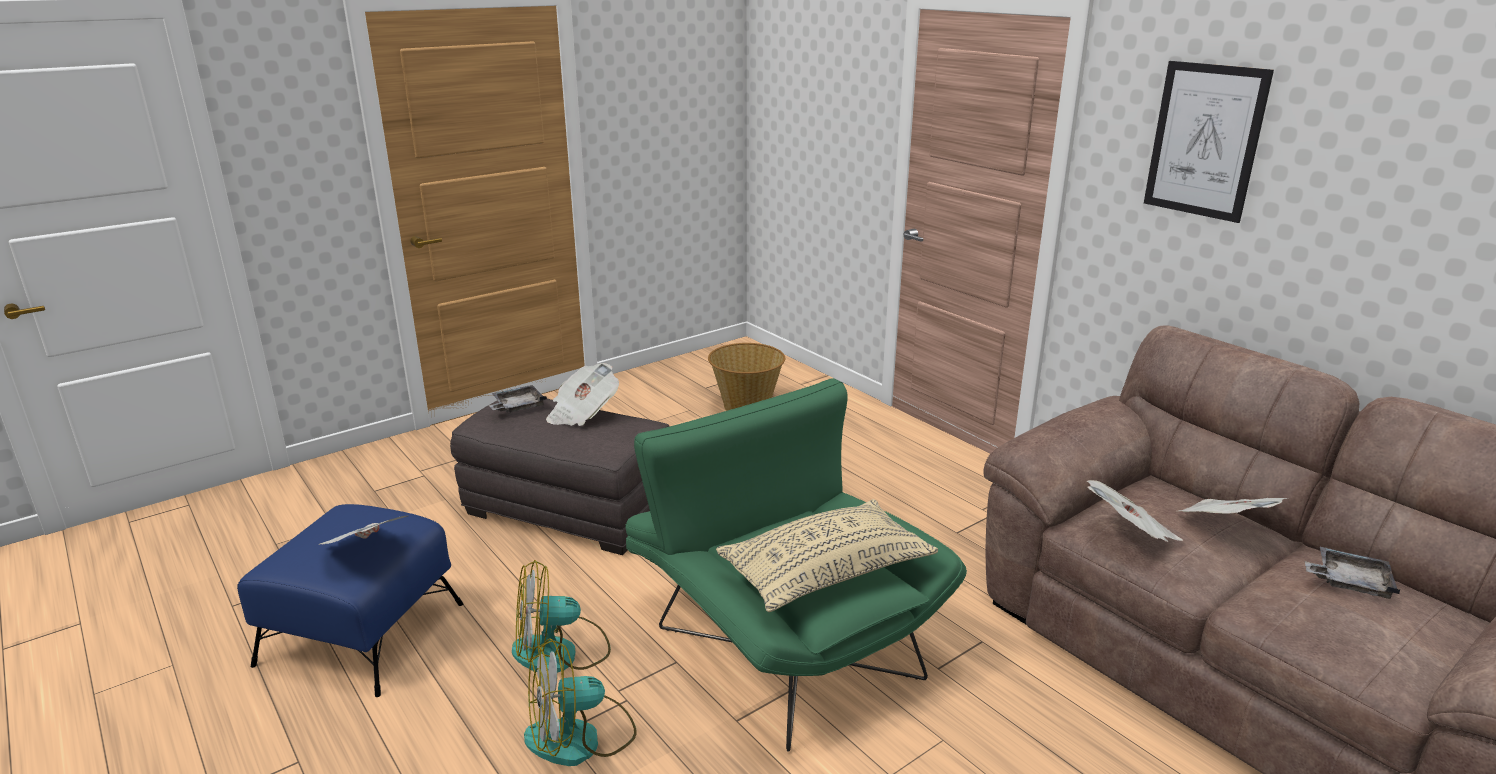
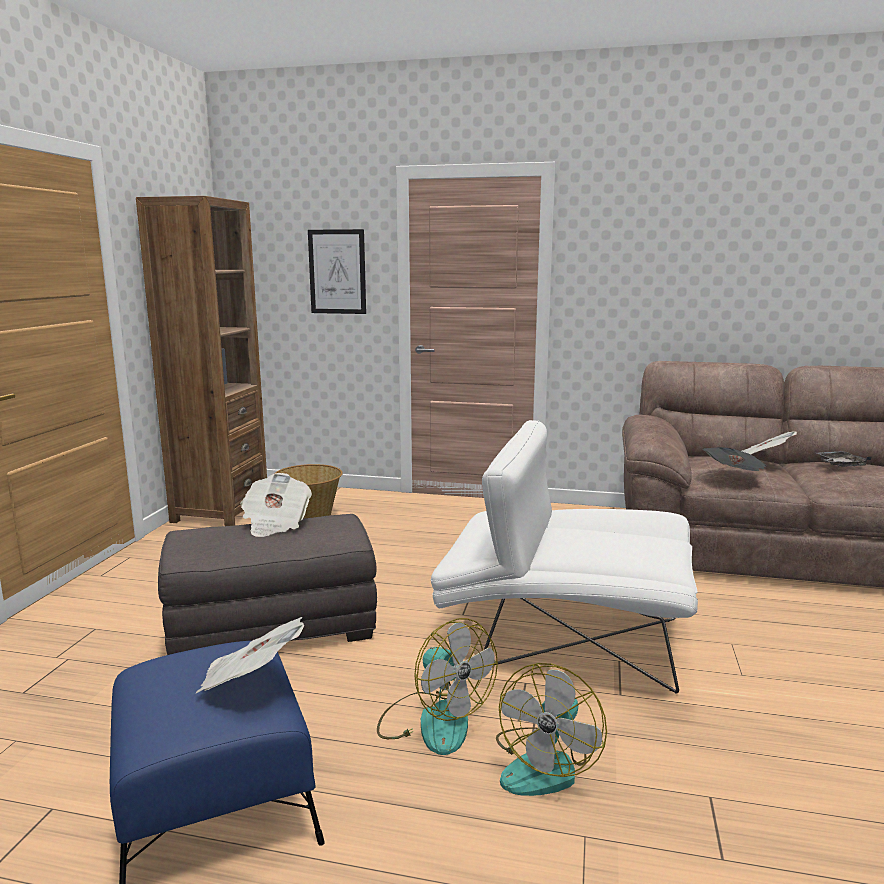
camera: 40 degrees left, 10 degrees down
grey tray [489,385,547,413] -> none
fan [512,560,611,673] -> fan turned 75 degrees counterclockwise [377,618,498,755]
green armchair [626,378,967,752] -> white armchair [431,420,698,694]
beige pillow [716,499,938,612] -> none
picture [1144,61,1274,223] -> picture moved to [308,229,366,314]
none -> brown bookcase [136,196,267,526]

